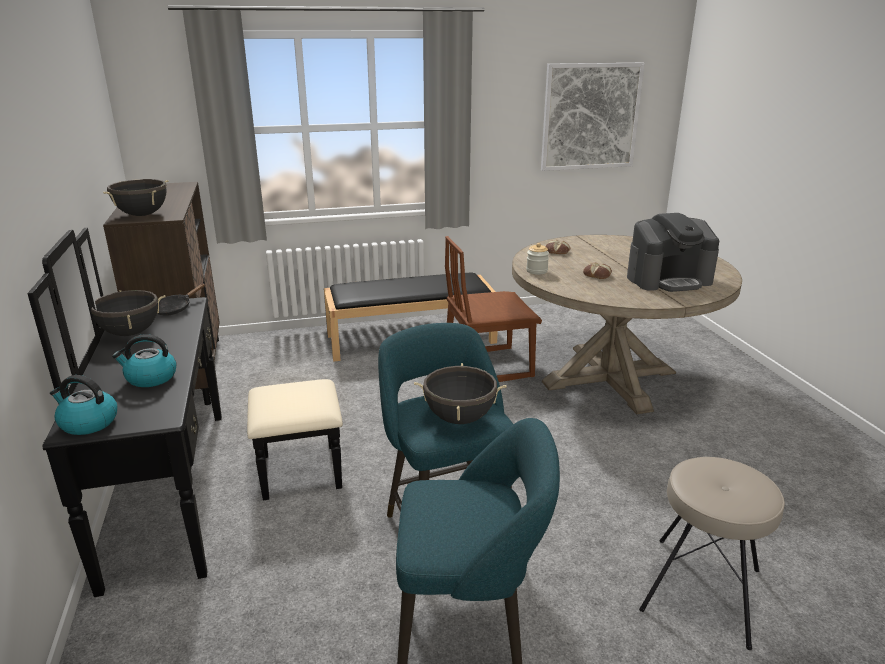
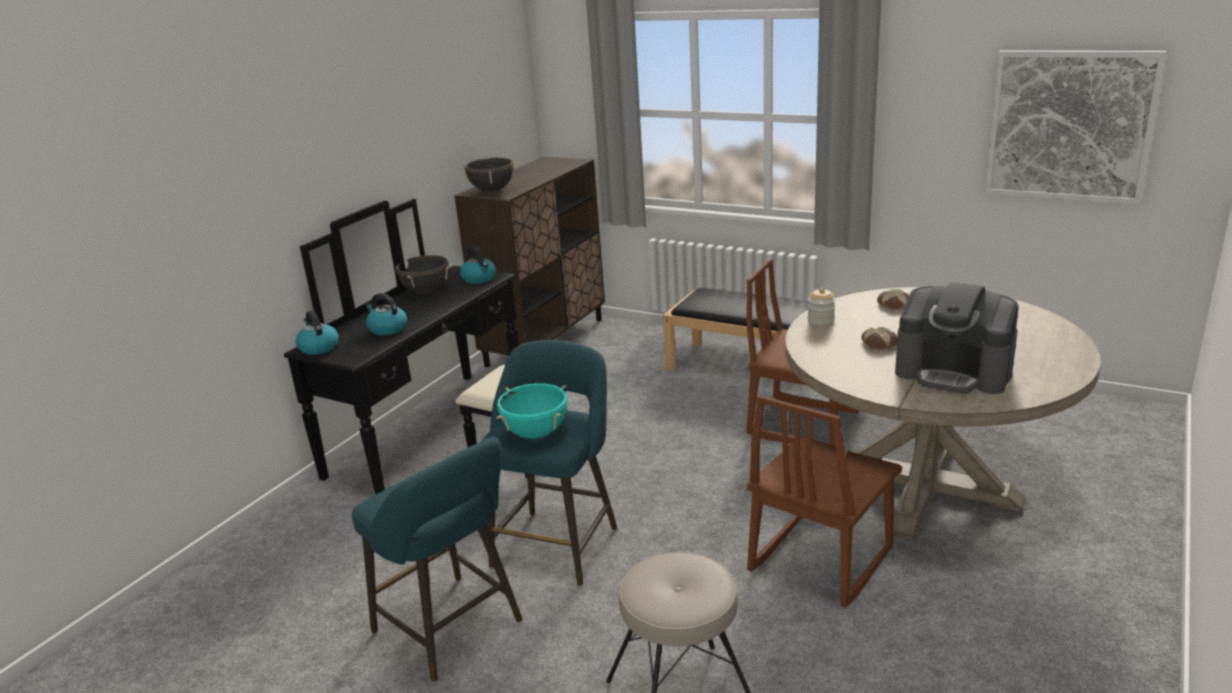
camera: 45 degrees right, 0 degrees up
black frying pan [157,283,205,316] -> kettle [460,246,496,284]
black cooking pot [414,363,507,424] -> turquoise cooking pot [496,383,568,439]
none -> brown chair [747,395,902,608]

